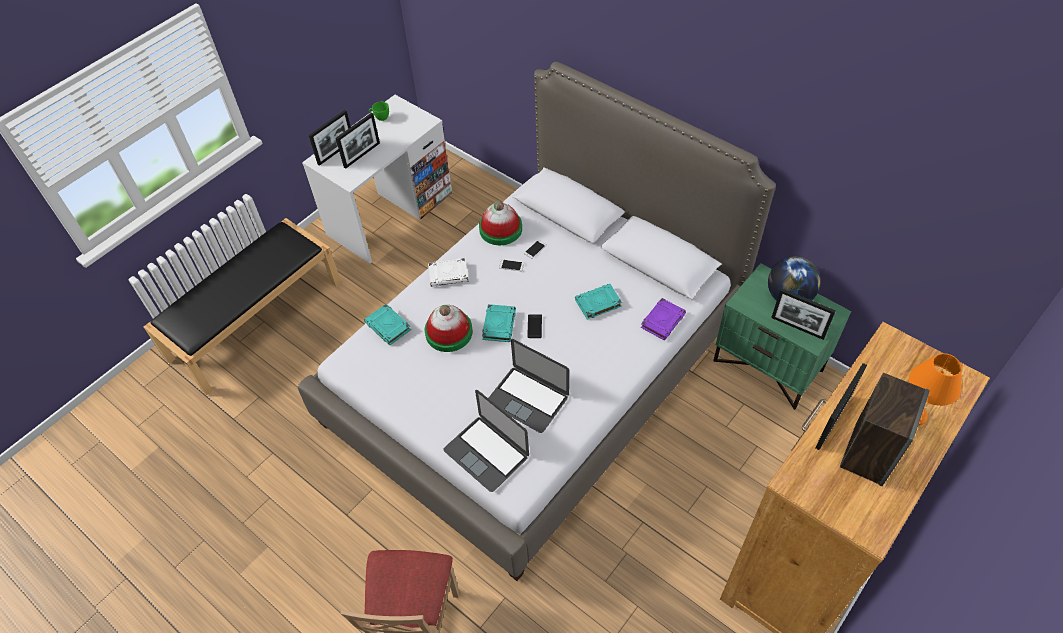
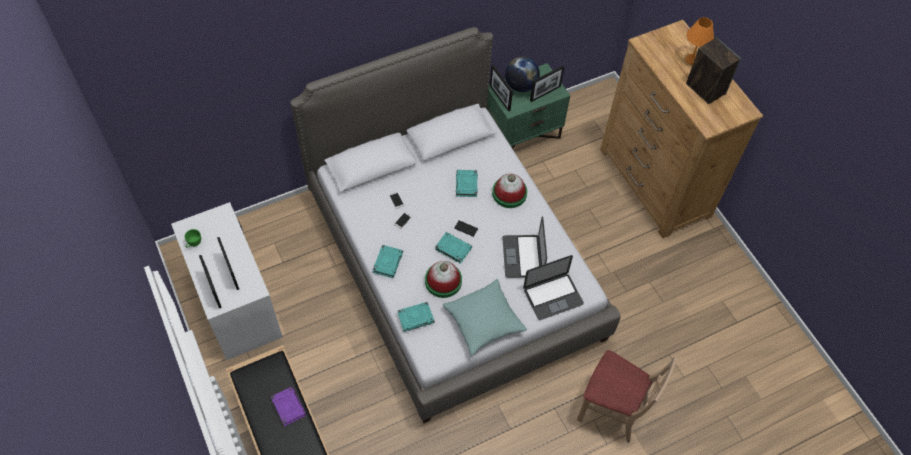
camera: 70 degrees left, 5 degrees up
white book [428,258,469,287] -> turquoise book [373,245,403,278]
hat [479,201,522,245] -> hat moved to [492,173,527,208]
laptop [488,339,569,433] -> laptop turned 120 degrees clockwise [502,217,547,278]
purple book [641,298,686,340] -> purple book moved to [271,387,306,426]
picture frame [815,363,867,450] -> picture frame moved to [490,65,513,111]
none -> turquoise pillow [442,279,527,356]

